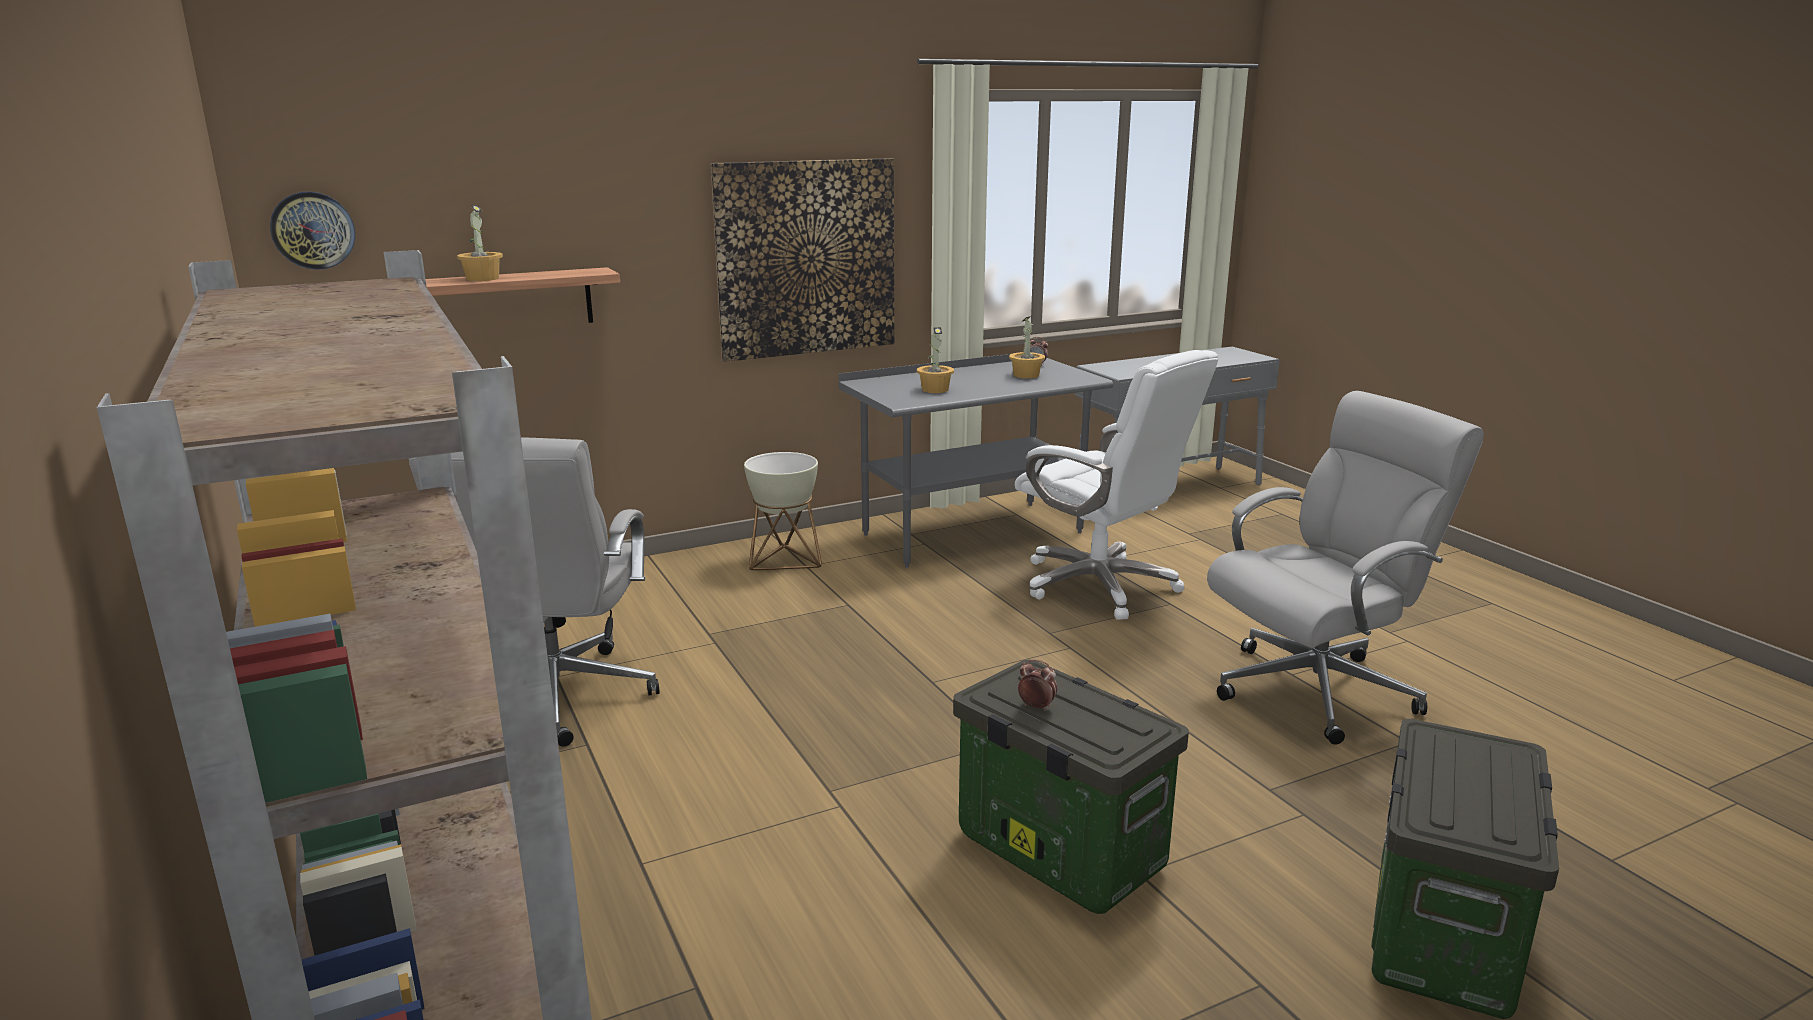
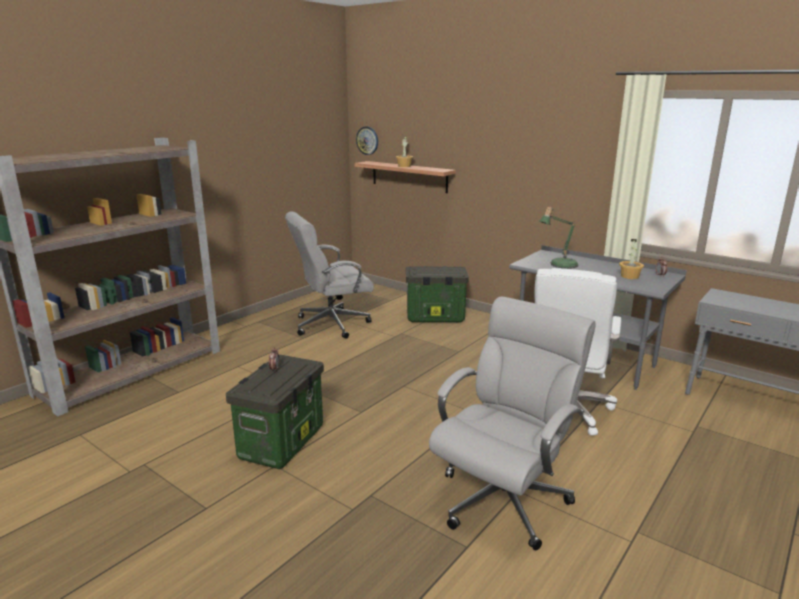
camera: 65 degrees right, 0 degrees up
picture [711,158,894,362] -> none
planter [744,452,822,570] -> none
potted plant [917,327,954,393] -> table lamp [539,207,578,269]
grey office chair [1207,391,1484,745] -> grey office chair turned 90 degrees counterclockwise [429,297,596,550]
storage box [1371,719,1559,1019] -> storage box moved to [406,266,469,322]

